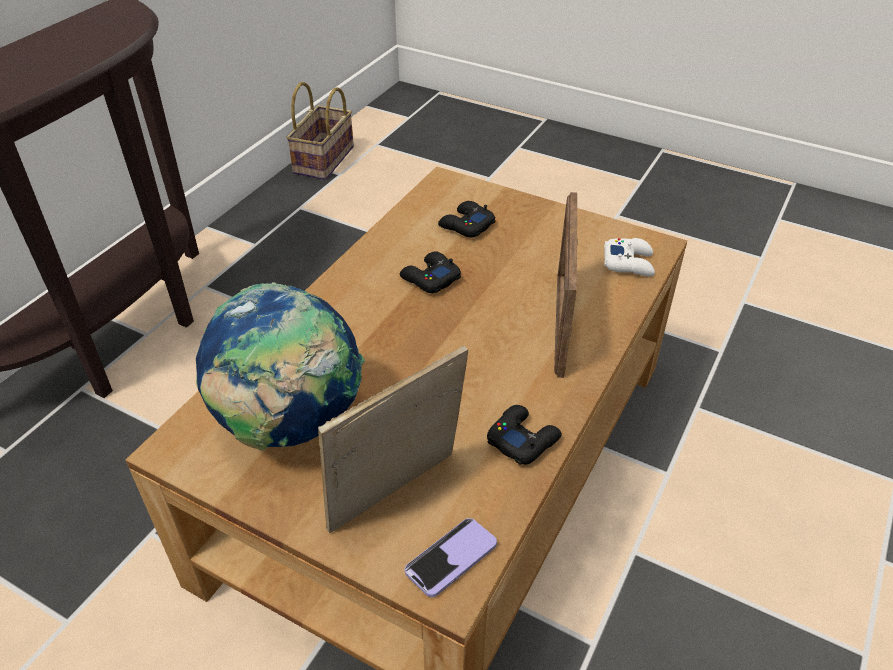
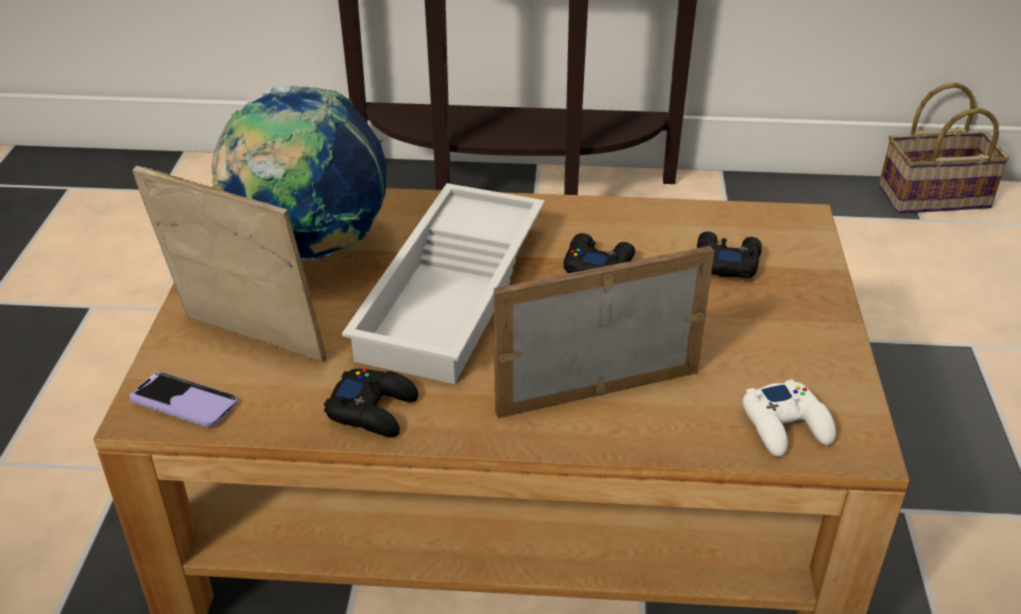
camera: 65 degrees right, 5 degrees down
none -> white tray [342,183,545,384]

